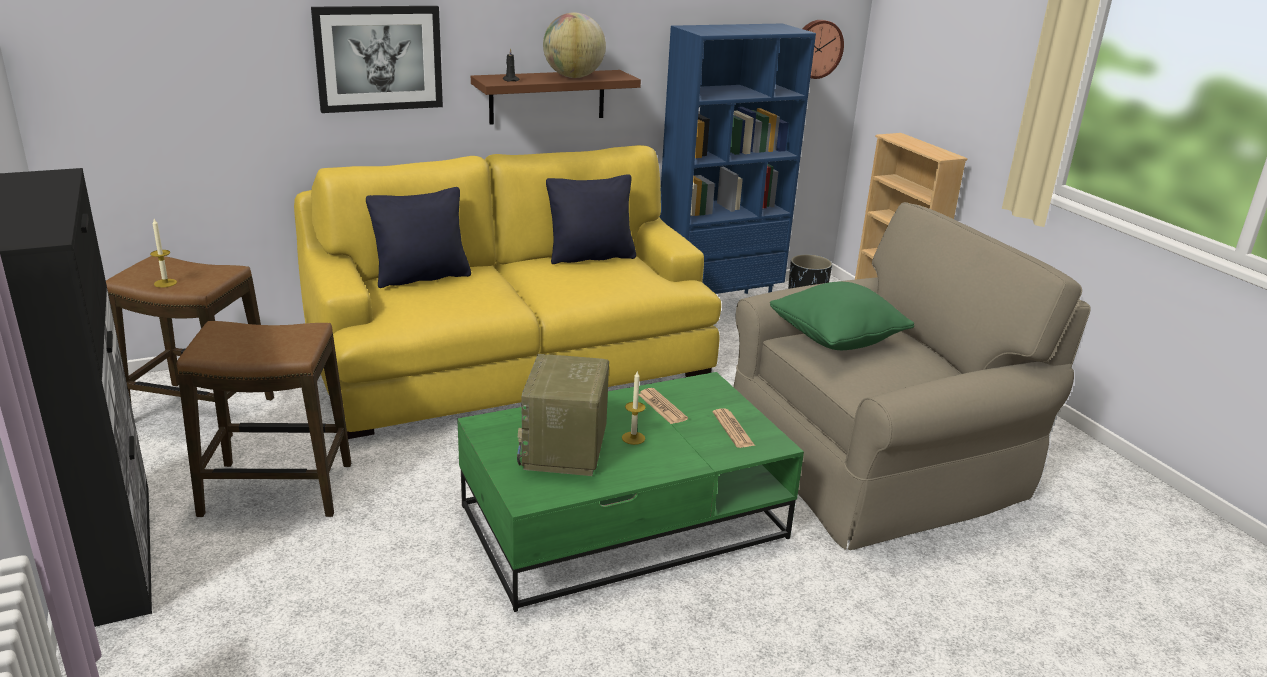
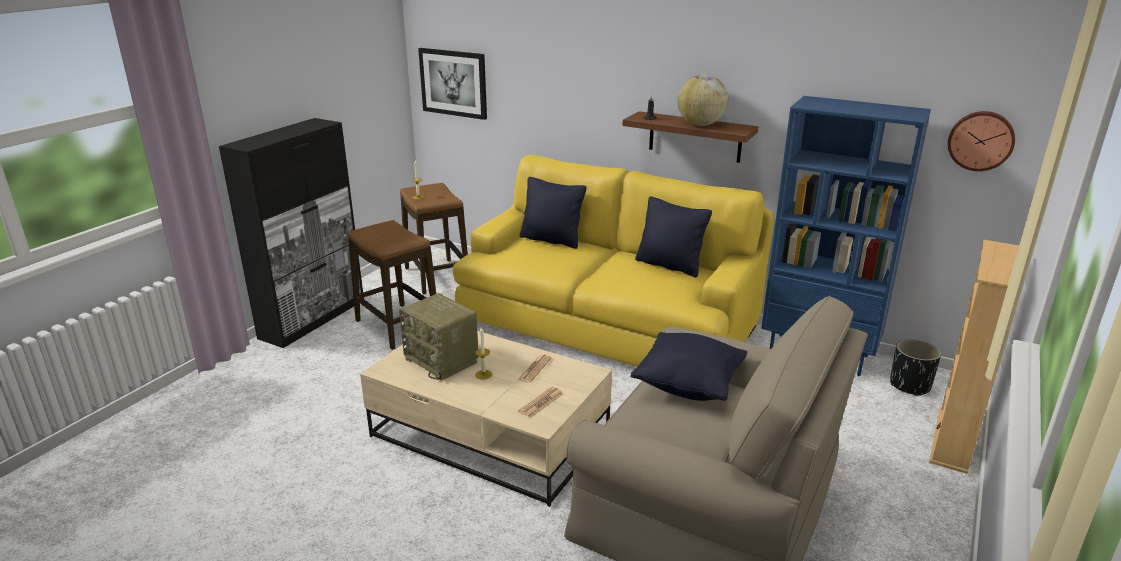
camera: 55 degrees right, 0 degrees up
picture [311,6,443,113] -> picture moved to [418,48,487,120]
green coffee table [457,372,804,612] -> beige coffee table [360,331,612,507]
radio [517,354,609,476] -> radio turned 105 degrees counterclockwise [399,293,479,381]
green pillow [770,282,914,350] -> black pillow [630,332,747,401]

